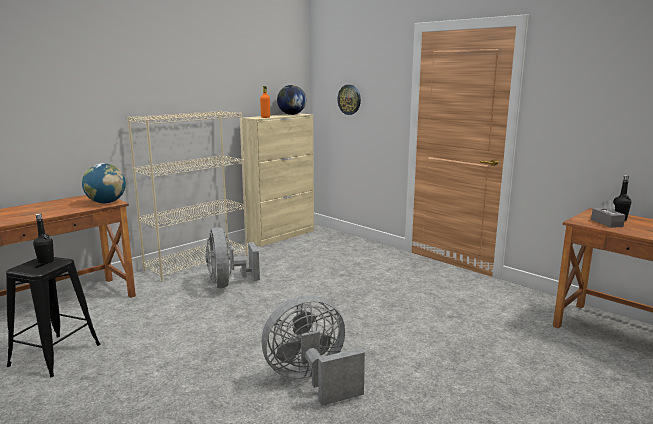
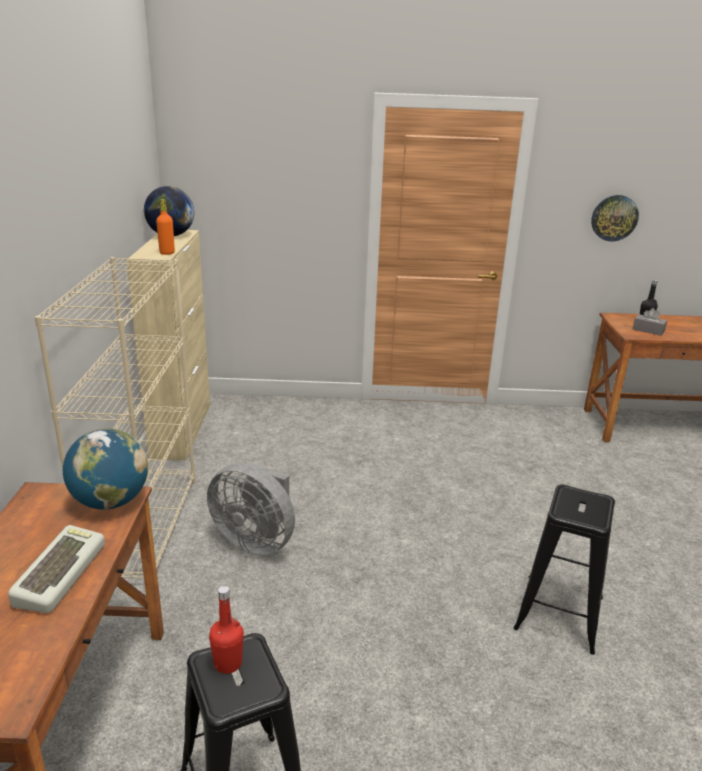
camera: 45 degrees left, 10 degrees up
black bottle [33,214,54,264] -> red bottle [209,586,244,674]
grey fan [262,295,365,406] -> black stool [514,485,615,655]
wall clock [337,85,361,115] -> wall clock moved to [591,195,639,241]
none -> keyboard [8,525,105,613]

